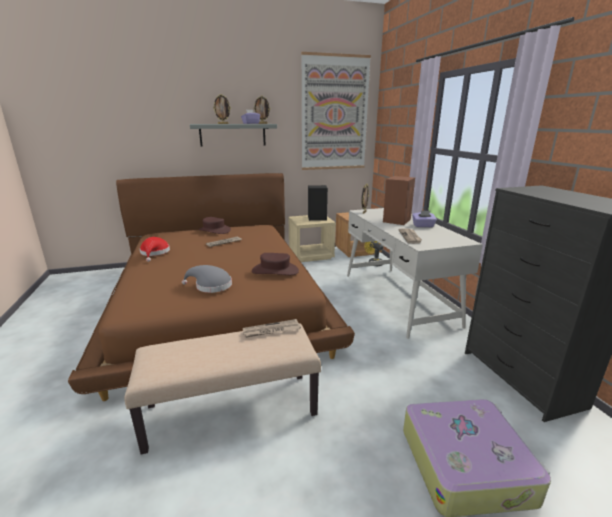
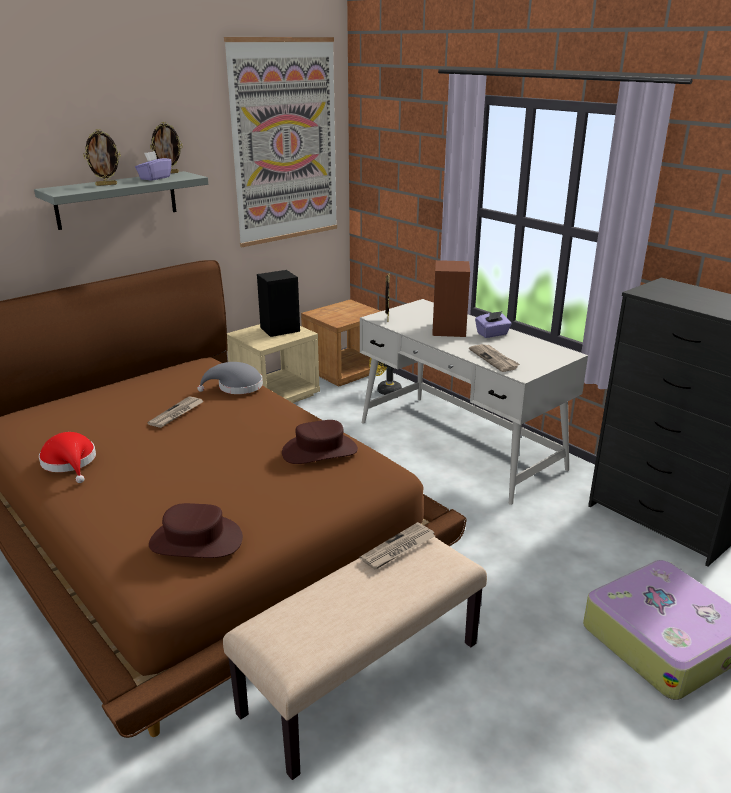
camera: 25 degrees left, 5 degrees up
grey hat [182,265,232,293] -> grey hat moved to [197,362,263,394]
brown hat [198,217,231,234] -> brown hat moved to [149,503,243,558]

